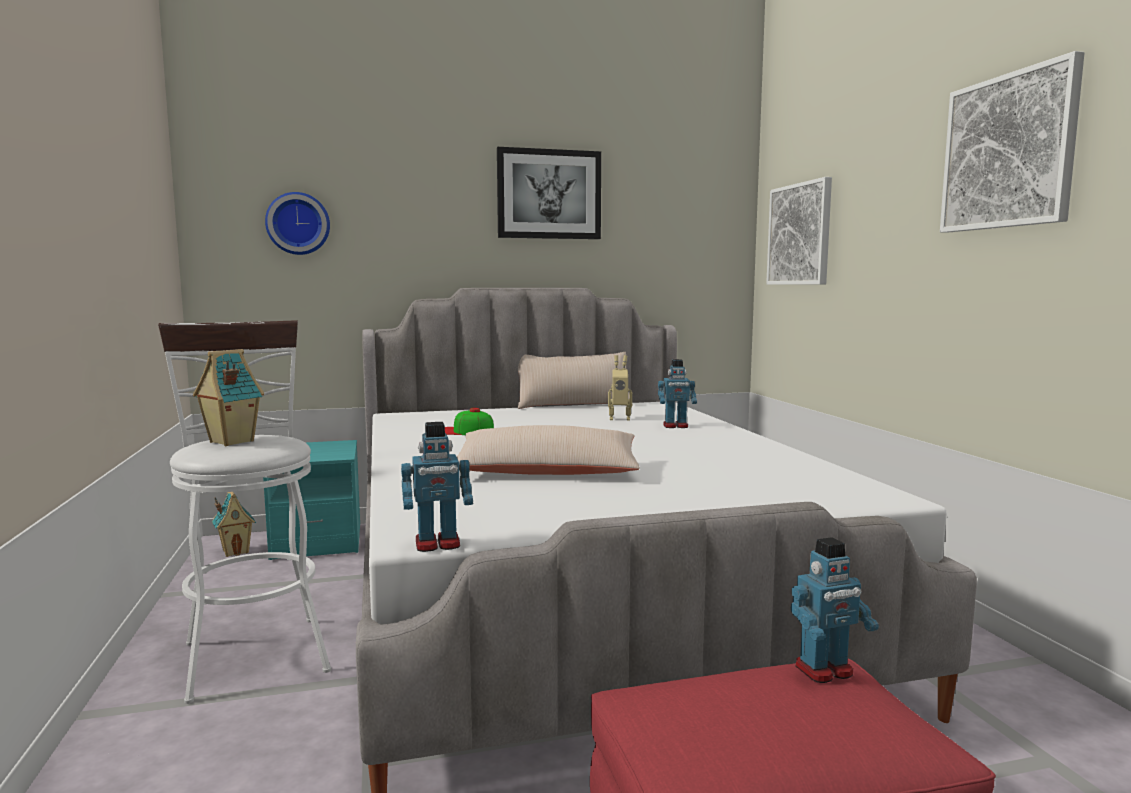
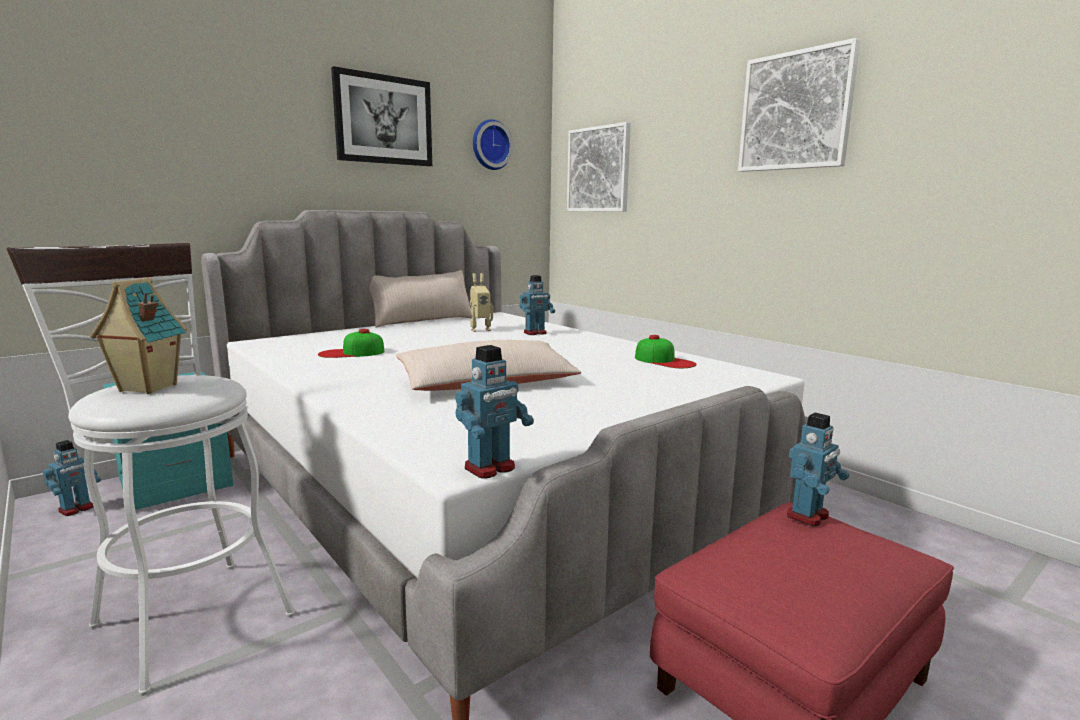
camera: 25 degrees left, 5 degrees up
toy house [212,492,256,557] -> toy robot [43,440,101,516]
wall clock [265,192,330,255] -> wall clock moved to [473,119,513,170]
none -> cap [635,335,697,368]

